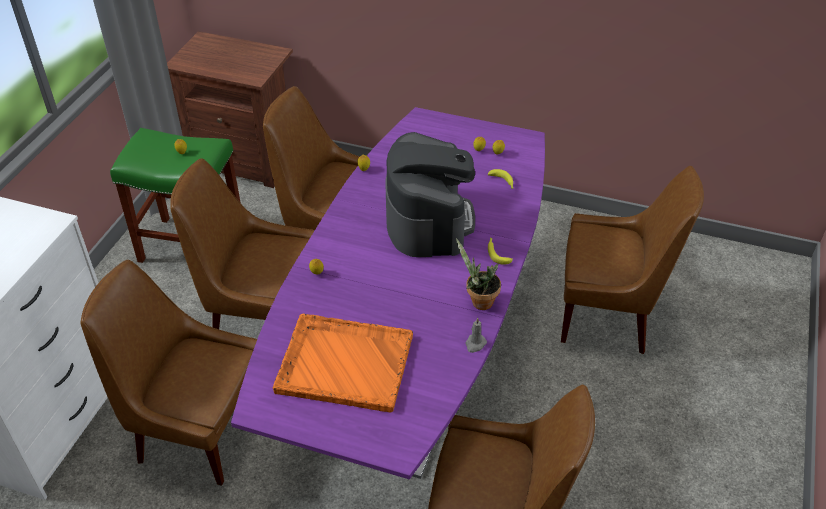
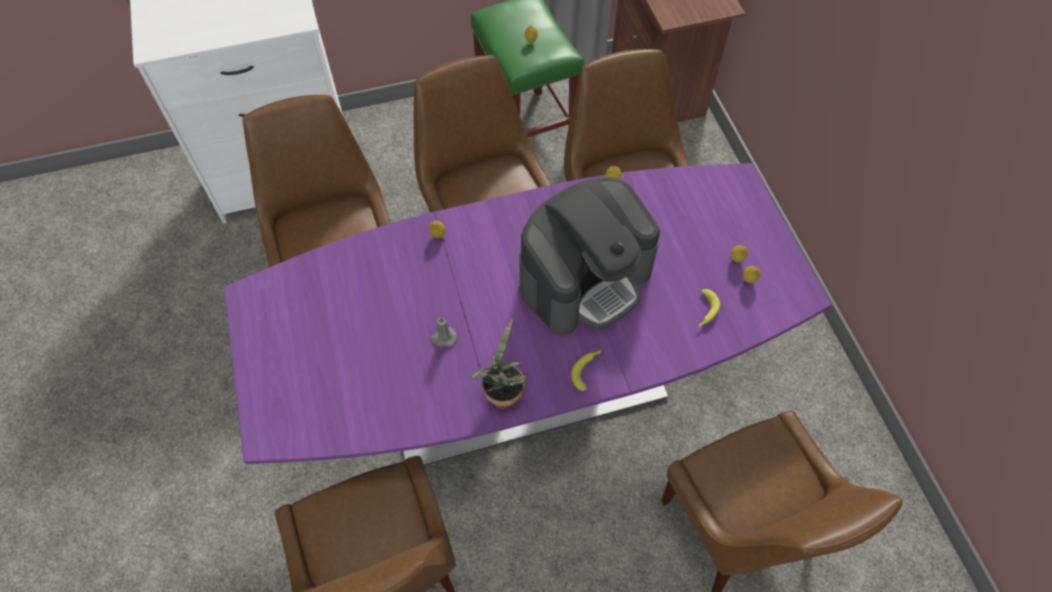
camera: 55 degrees right, 15 degrees up
orange tray [272,314,413,412] -> none
grey candle [465,318,487,353] -> grey candle moved to [430,317,457,347]

